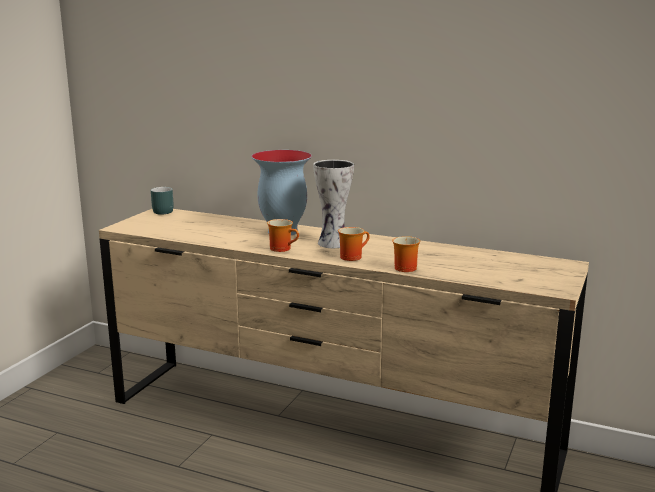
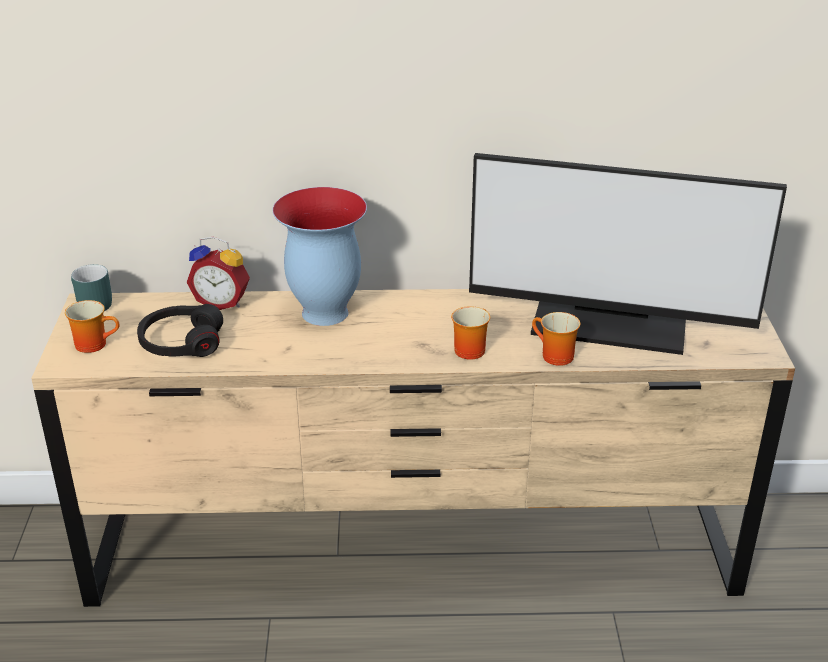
camera: 25 degrees left, 15 degrees up
mug [267,219,299,252] -> mug moved to [65,300,120,353]
vase [313,160,354,248] -> none
none -> black headphones [137,304,223,357]
none -> alarm clock [187,236,250,310]
none -> monitor [469,153,787,355]

